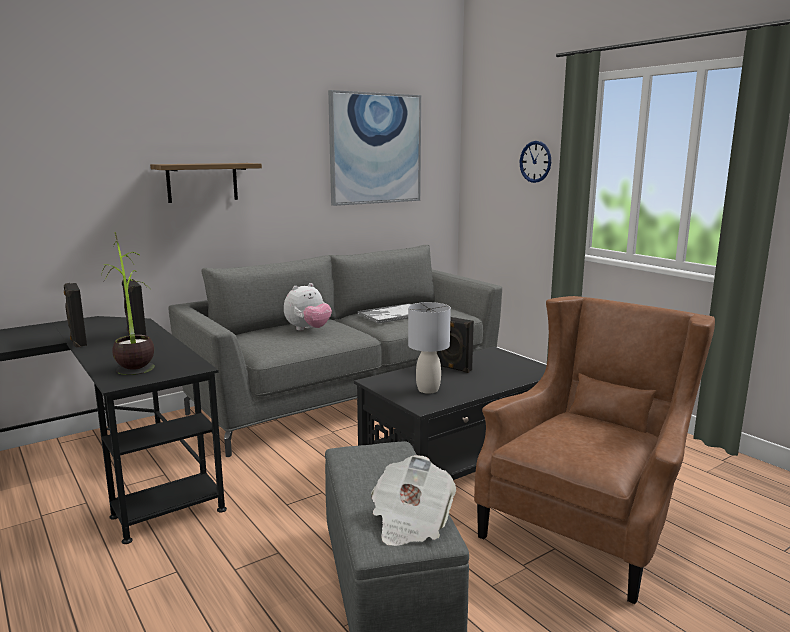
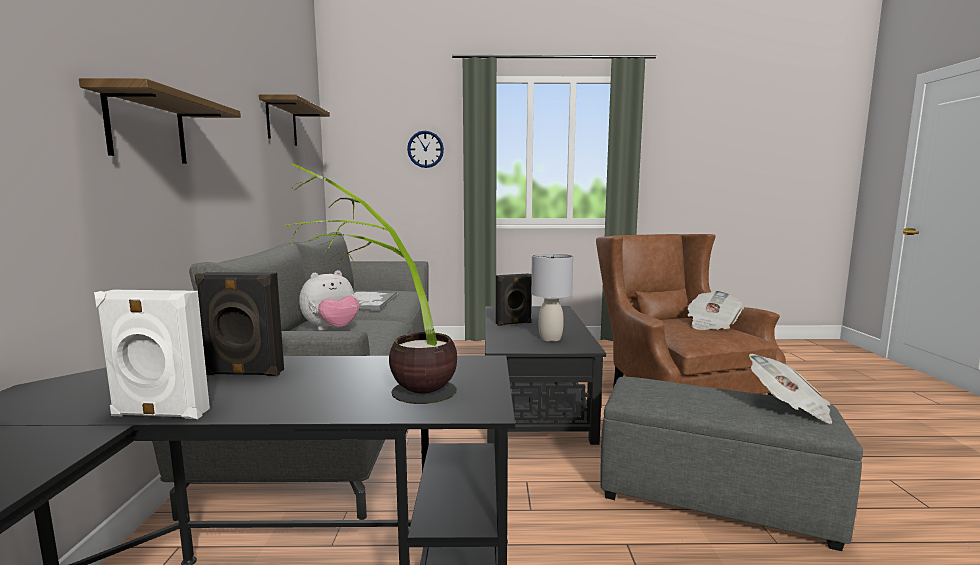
camera: 55 degrees left, 5 degrees down
black speaker [64,283,87,348] -> white speaker [94,290,210,419]
plush toy [284,283,332,330] -> plush toy turned 60 degrees clockwise [299,270,360,330]
picture [328,90,421,206] -> shelf [259,94,330,146]
none -> newspaper [687,290,745,330]

